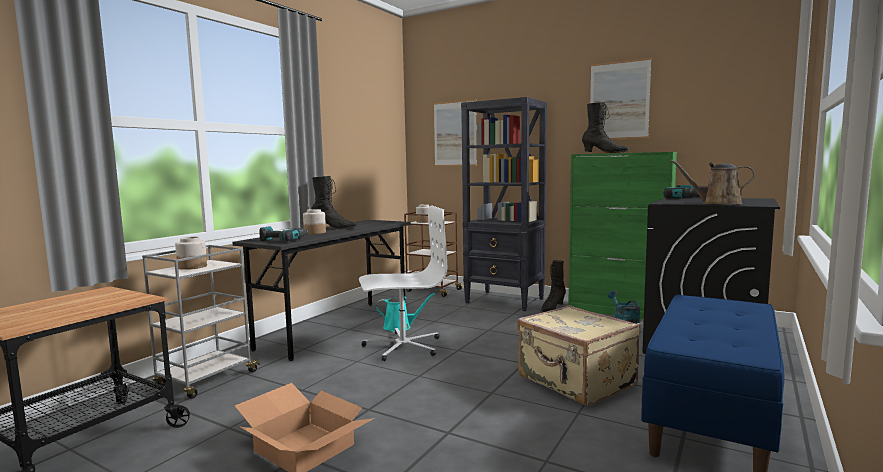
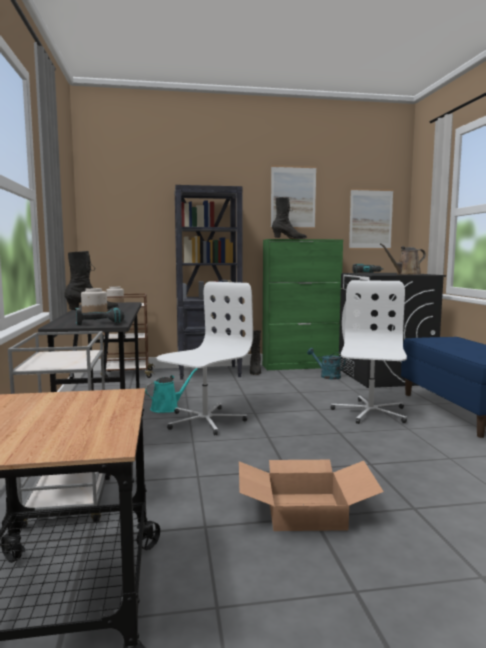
camera: 40 degrees left, 0 degrees up
jar [175,237,207,270] -> none
picture [434,99,477,166] -> picture moved to [349,189,394,249]
beige suitcase [517,305,640,406] -> white office chair [331,280,407,424]

